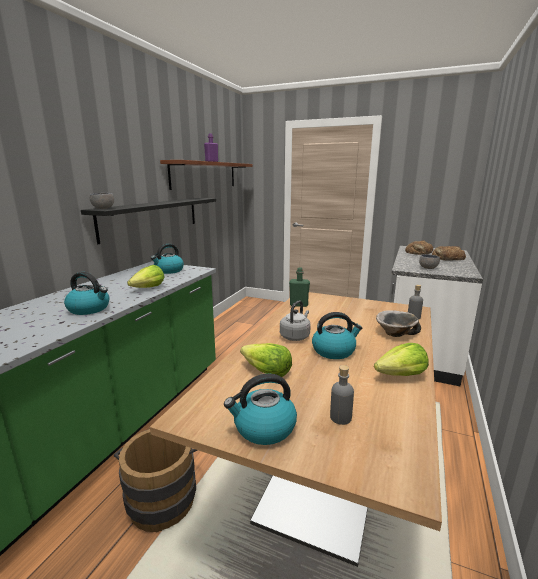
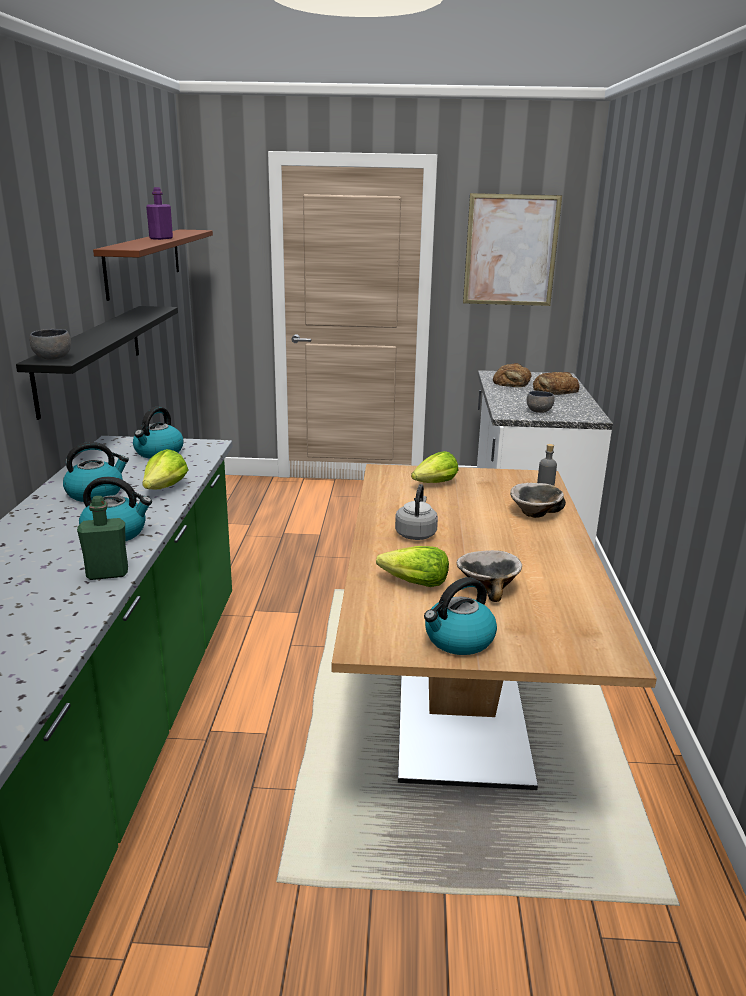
camera: 20 degrees left, 5 degrees up
brown bucket [114,429,197,532] -> none
green bottle [289,267,310,307] -> green bottle moved to [77,496,128,580]
kettle [312,312,362,359] -> kettle moved to [63,442,129,502]
grey bottle [330,365,354,425] -> none
lettuce [374,343,429,376] -> lettuce moved to [411,451,458,483]
none -> bowl [457,550,522,602]
none -> picture [463,193,562,306]

